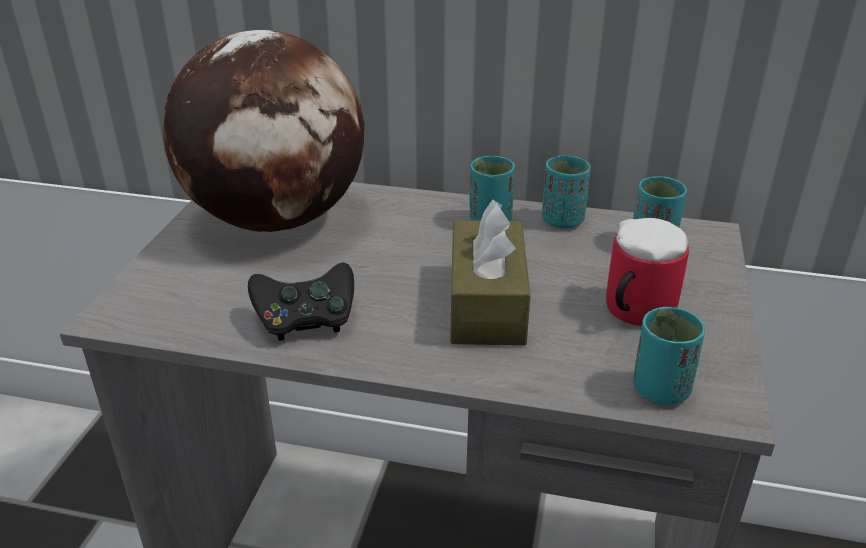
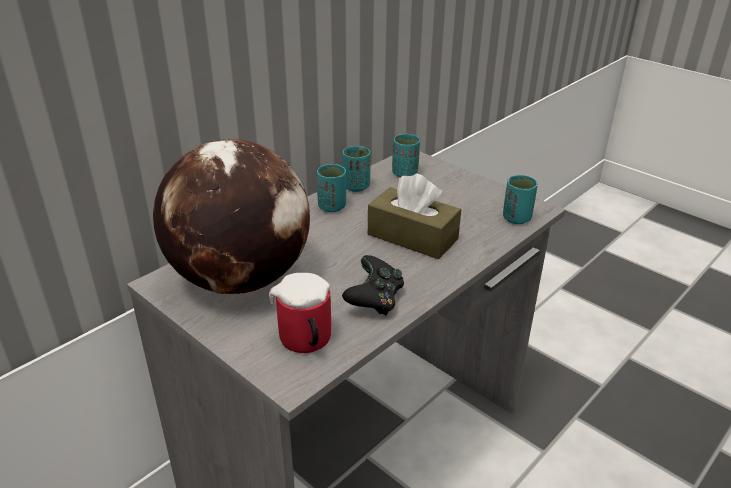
camera: 60 degrees left, 0 degrees up
mug [606,218,689,326] -> mug moved to [269,273,331,353]

